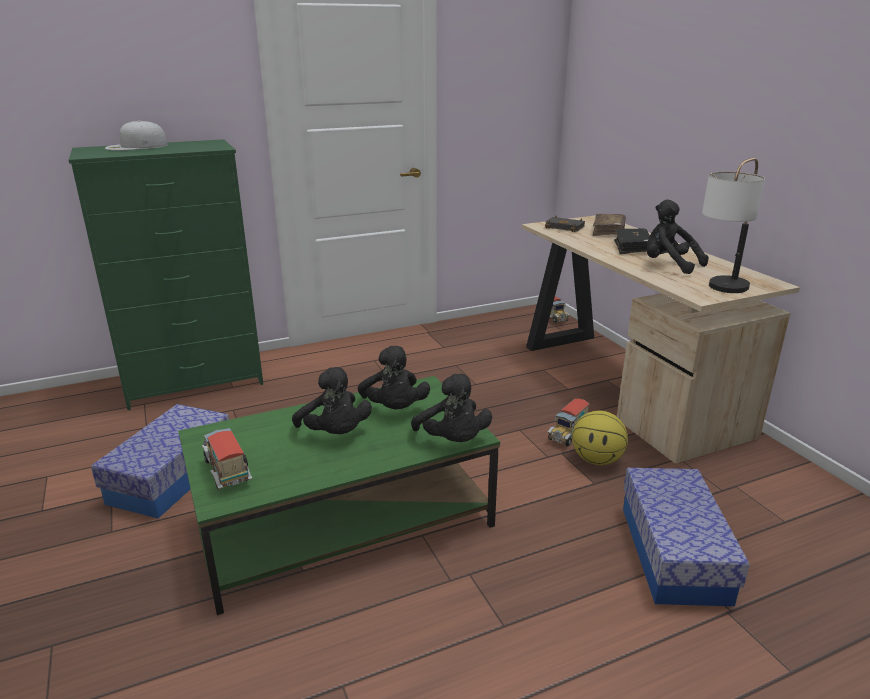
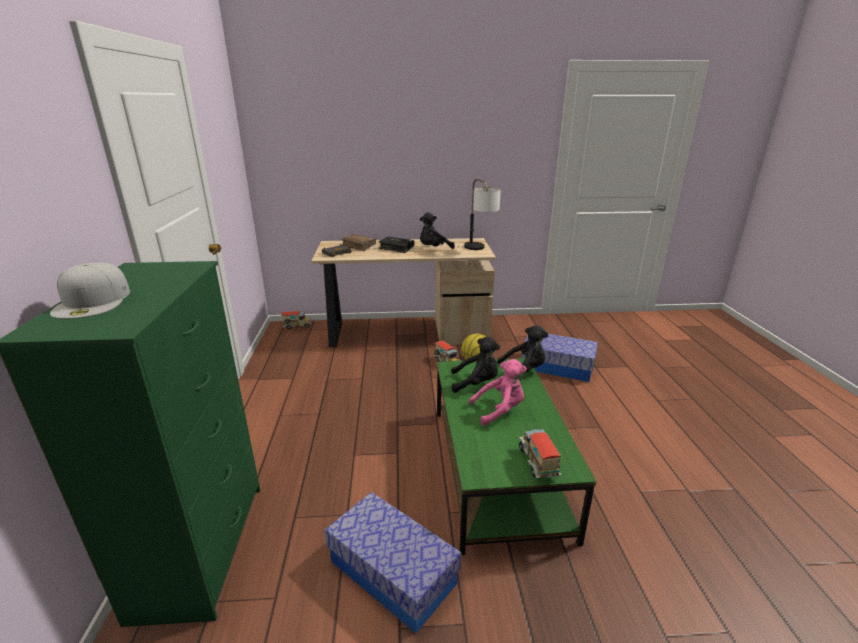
camera: 70 degrees left, 0 degrees up
toy truck [202,428,253,490] -> toy truck turned 90 degrees clockwise [519,429,562,479]
black plush toy [292,367,372,434] -> pink plush toy [469,359,527,426]

